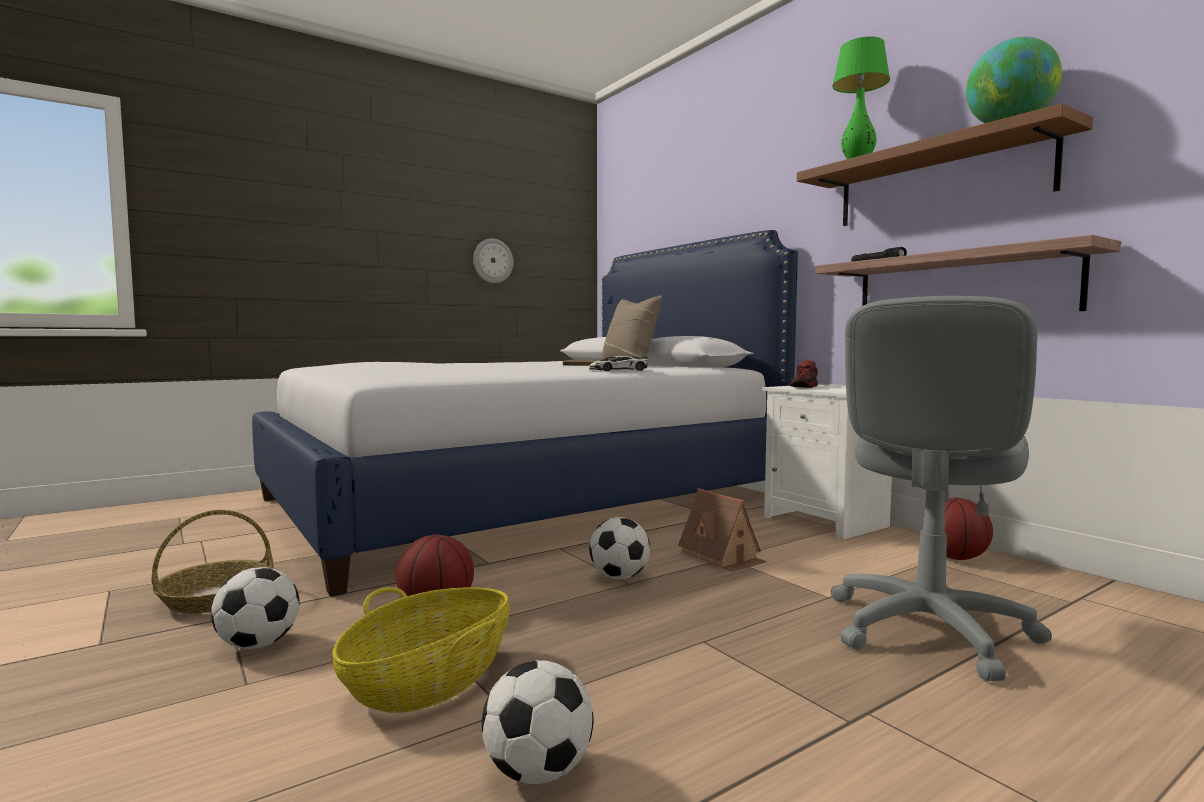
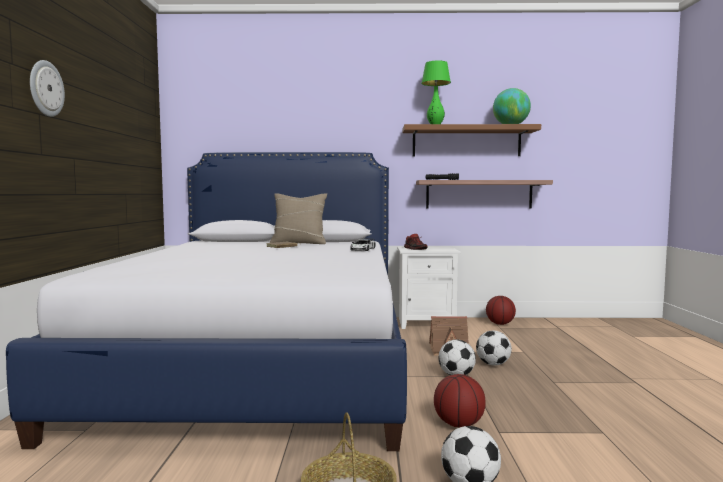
camera: 55 degrees left, 0 degrees up
basket [332,587,510,713] -> none
wall clock [473,239,513,283] -> wall clock moved to [30,60,65,117]
football [482,660,594,784] -> football moved to [476,330,512,366]
grey office chair [831,296,1052,681] -> none

